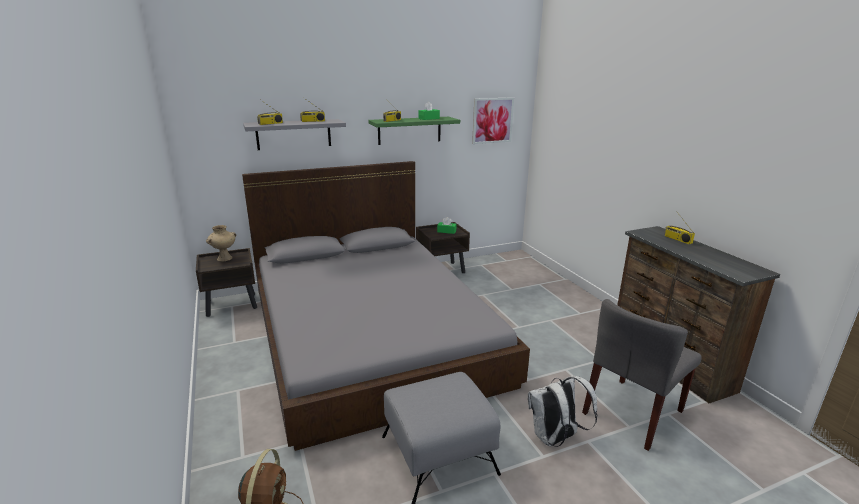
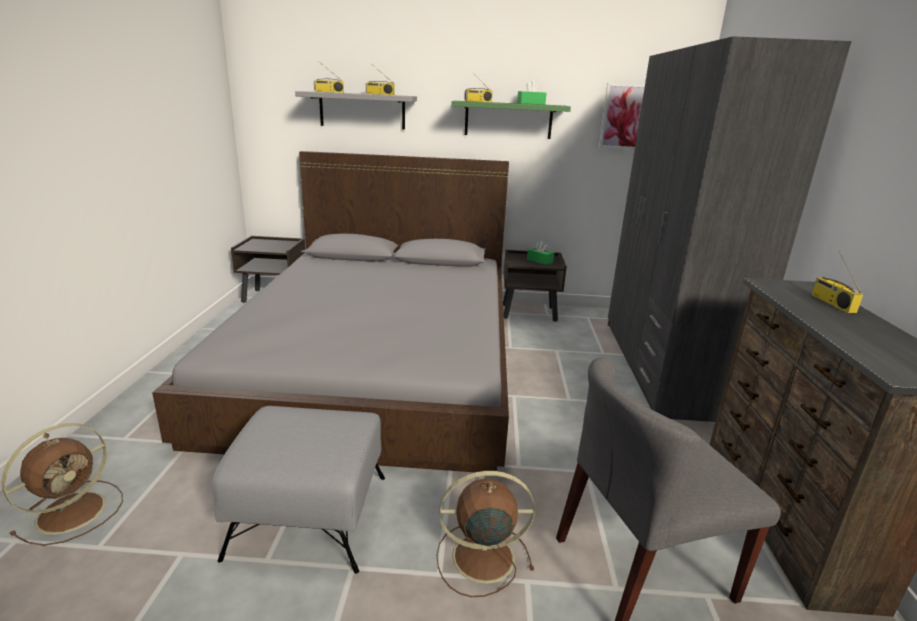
camera: 25 degrees right, 0 degrees up
beige vase [206,225,236,262] -> none
white backpack [528,375,598,447] -> brown fan [437,471,535,597]
none -> grey wardrobe [608,37,852,422]

